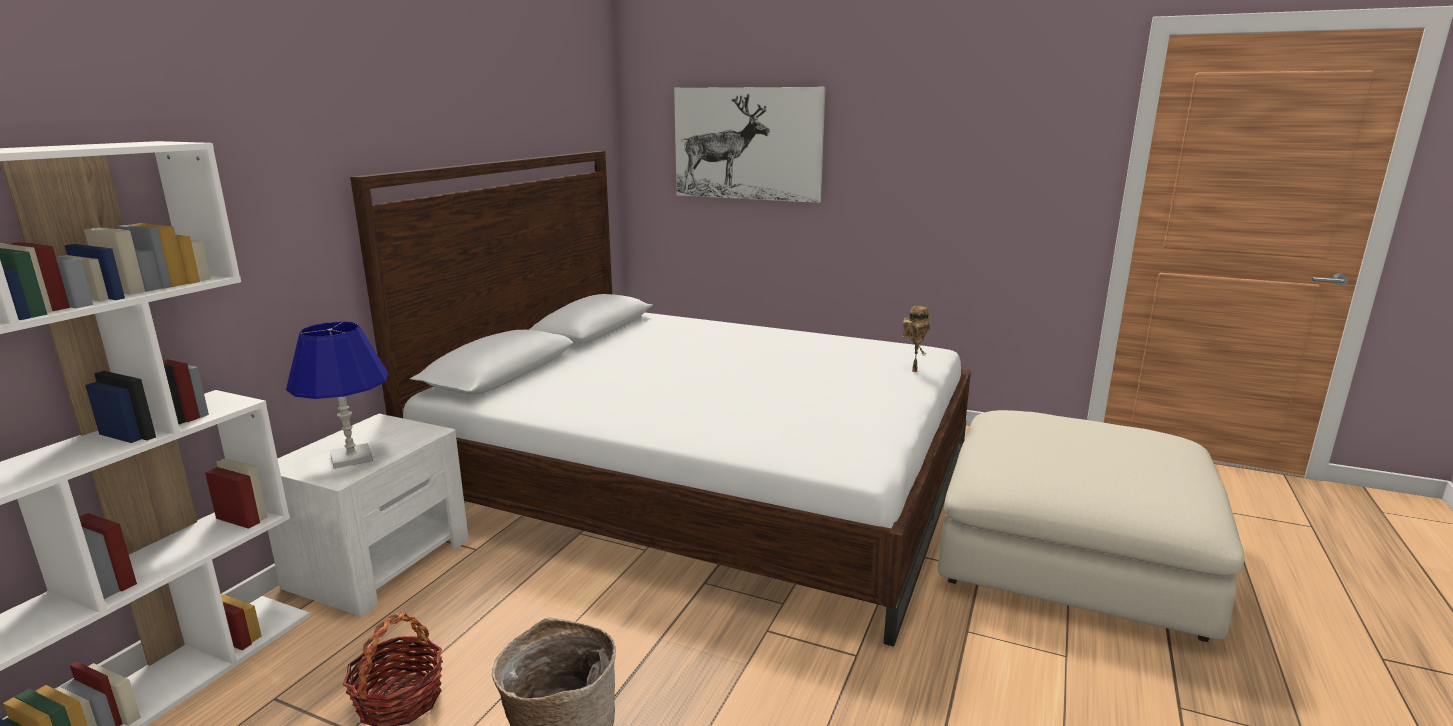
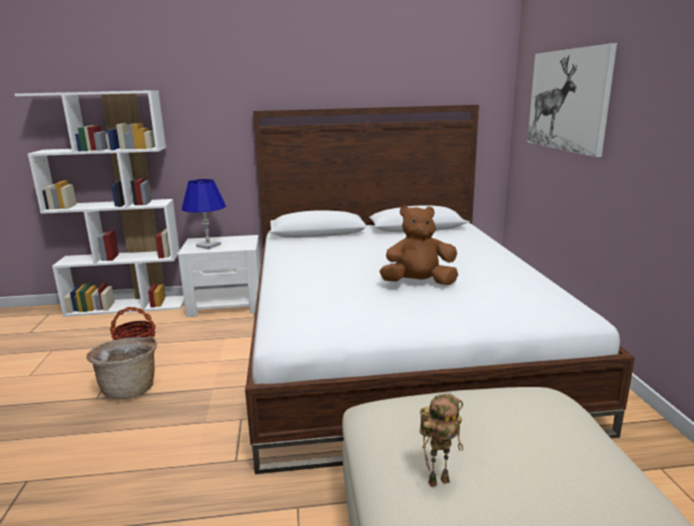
camera: 60 degrees right, 0 degrees up
toy robot [902,306,930,372] -> toy robot moved to [420,394,463,487]
none -> brown plush toy [379,205,458,285]

